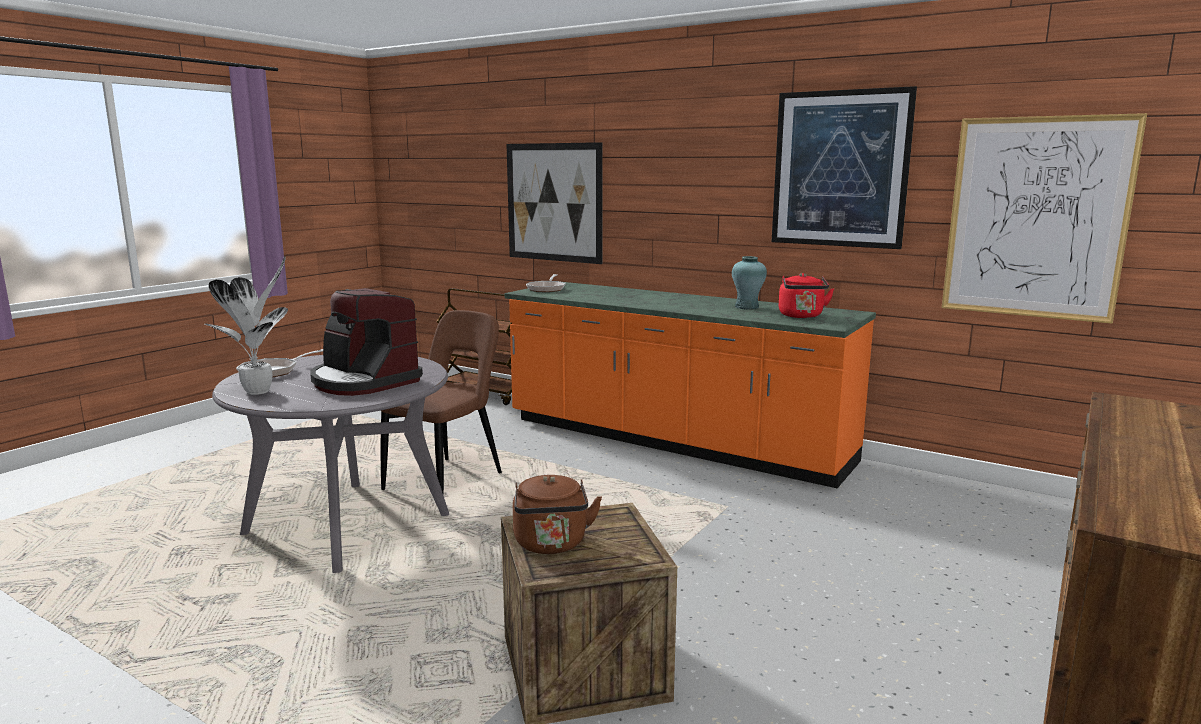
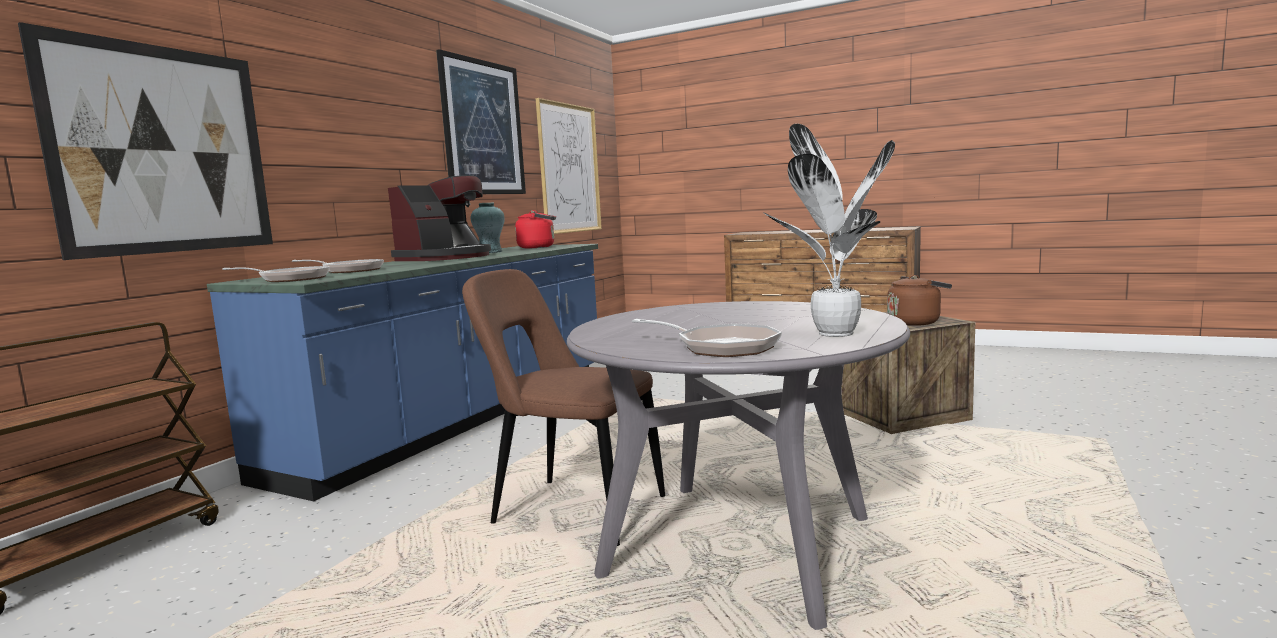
camera: 95 degrees left, 5 degrees down
coffee machine [310,288,423,396] -> coffee machine moved to [388,175,491,261]
orange counter [505,282,876,488] -> blue counter [207,244,598,501]
none -> frying pan [292,259,384,273]

